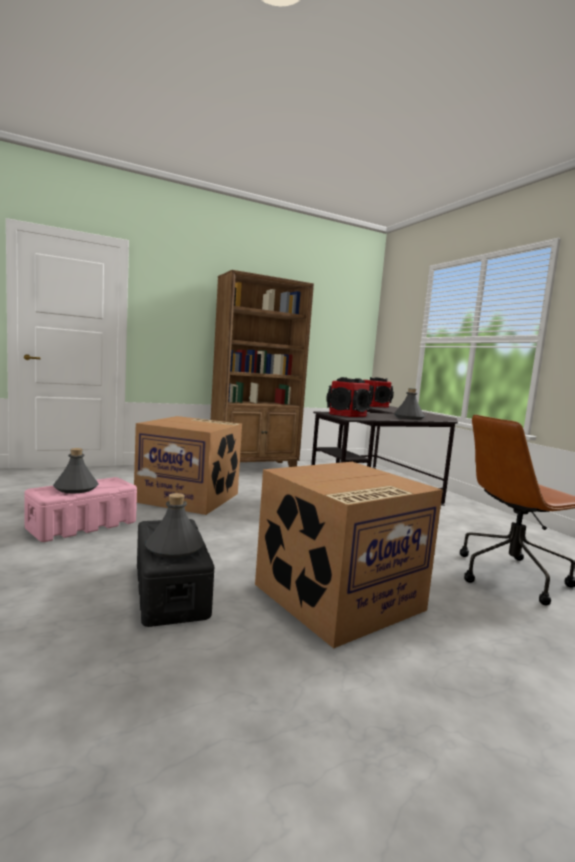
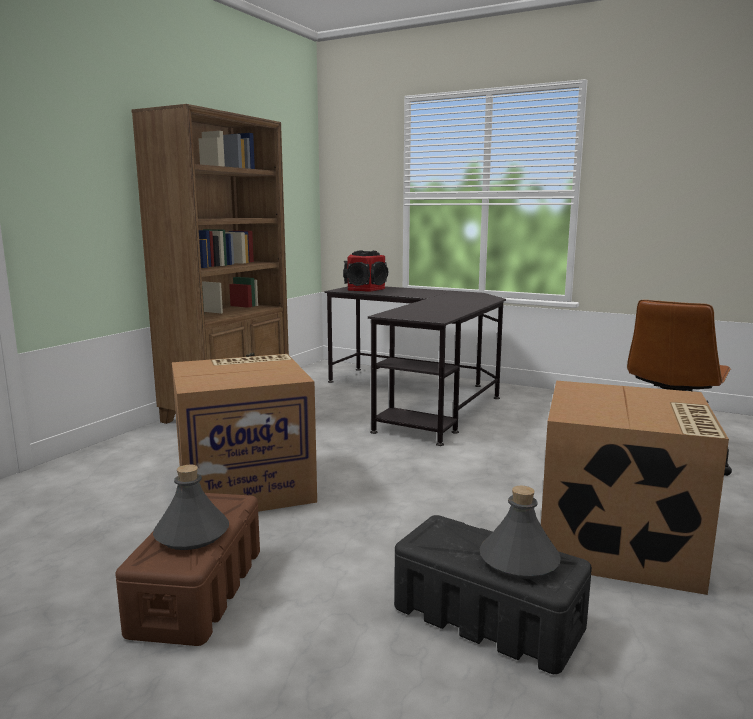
camera: 35 degrees left, 5 degrees up
pink storage box [24,477,137,542] -> brown storage box [115,493,260,646]
speaker [326,377,372,417] -> none
grey bottle [394,388,425,420] -> none

